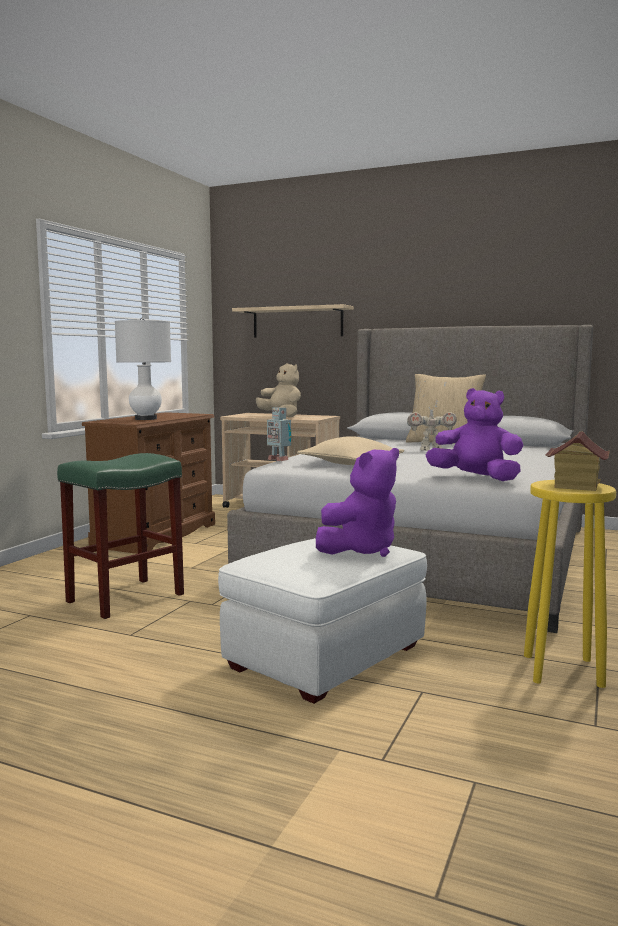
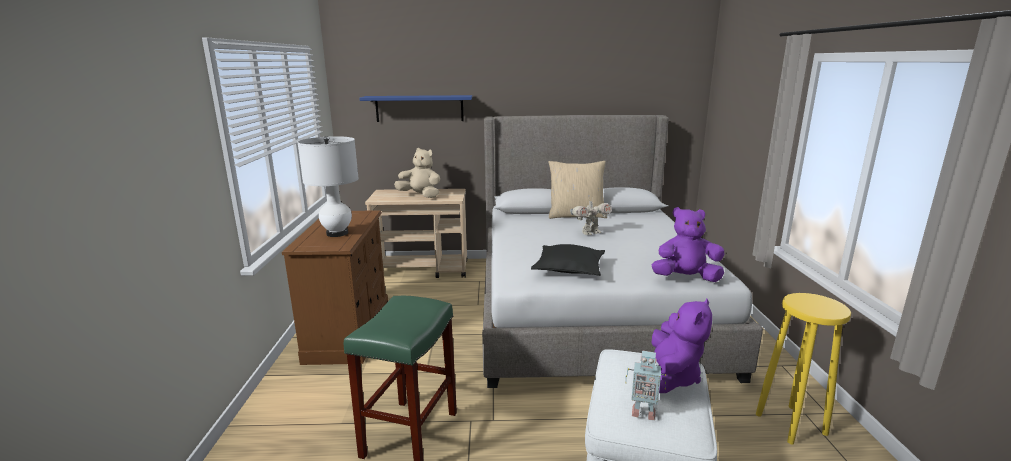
camera: 25 degrees left, 10 degrees up
beige shelf [232,304,354,338] -> blue shelf [359,95,472,122]
toy robot [267,407,291,461] -> toy robot moved to [625,351,666,420]
beige pillow [297,436,405,465] -> black pillow [531,244,605,276]
toy house [545,431,610,491] -> none

